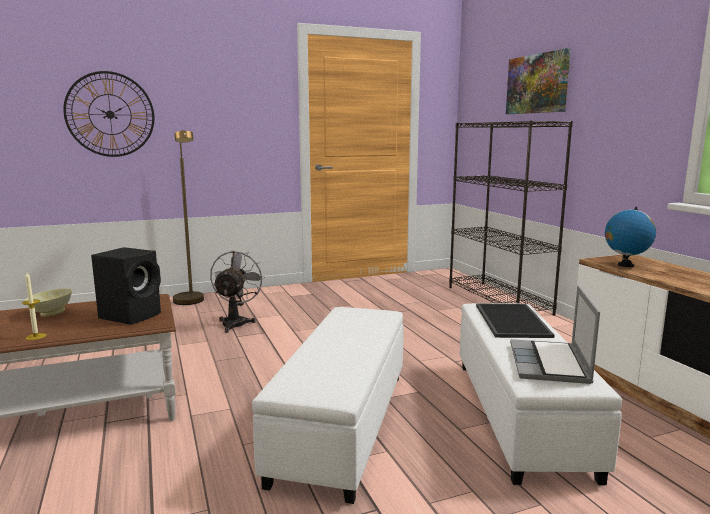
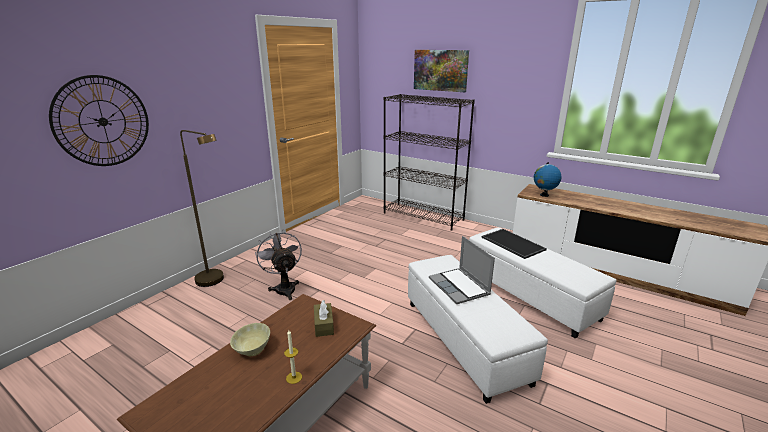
camera: 35 degrees left, 10 degrees up
black speaker [91,247,161,325] -> brown tissue box [314,300,334,337]
laptop [510,285,600,384] -> laptop moved to [429,236,495,304]

